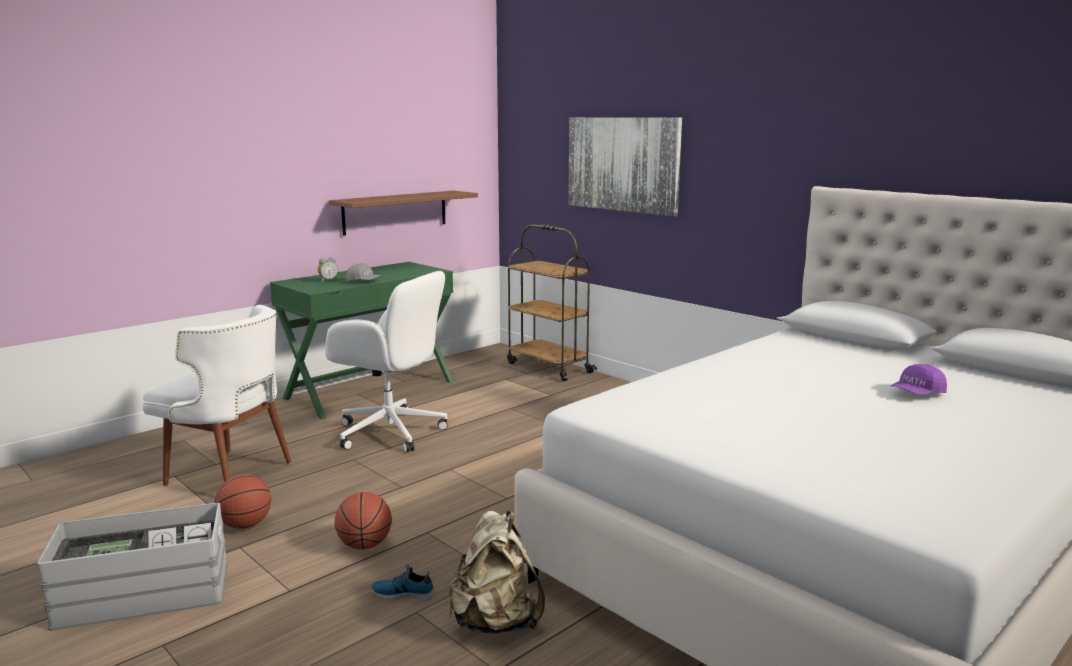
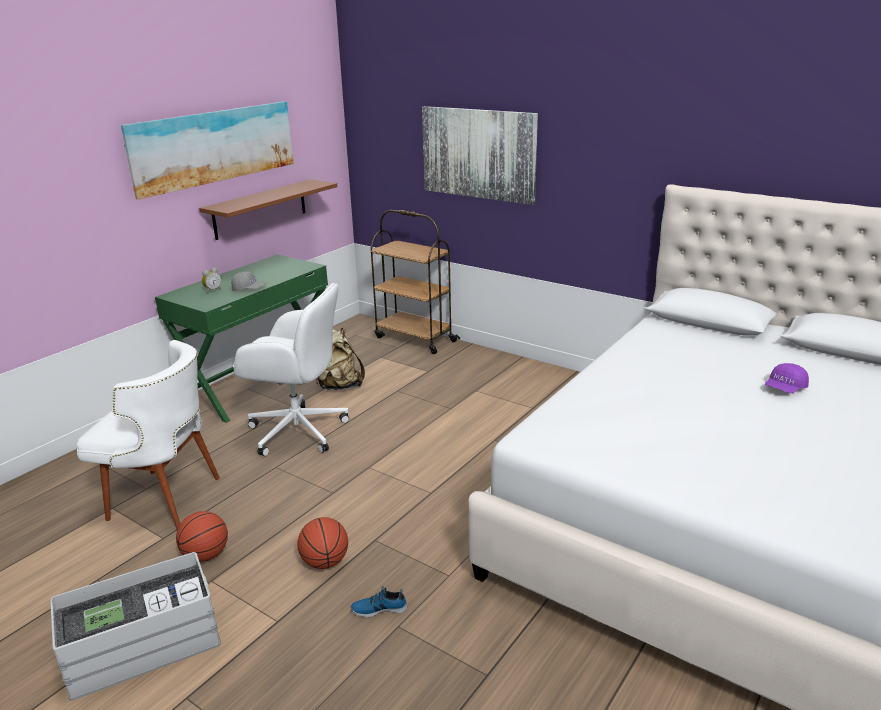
camera: 10 degrees left, 10 degrees up
beige backpack [449,511,545,634] -> beige backpack moved to [316,328,365,390]
none -> picture [121,101,294,200]

